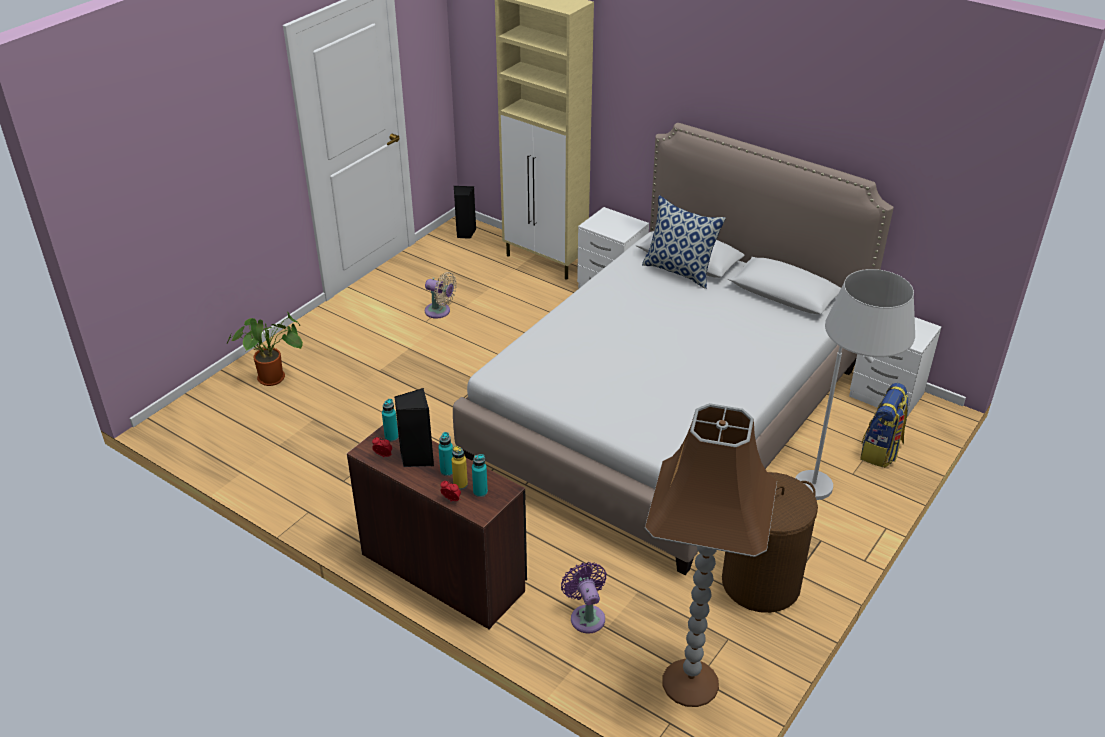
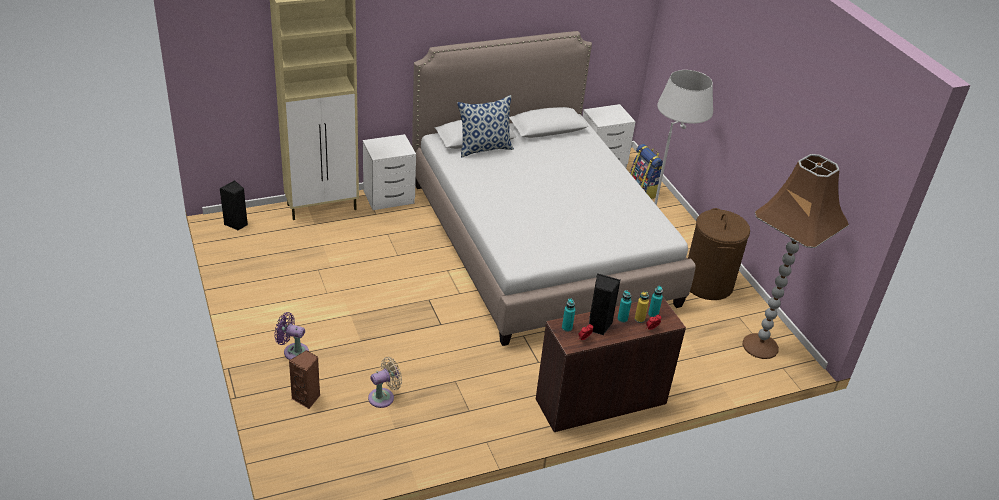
camera: 60 degrees left, 0 degrees up
potted plant [227,312,303,386] -> brown speaker [289,350,320,409]
beige fan [425,272,457,319] -> beige fan moved to [368,357,402,408]
purple fan [561,562,607,634] -> purple fan moved to [274,312,309,360]

